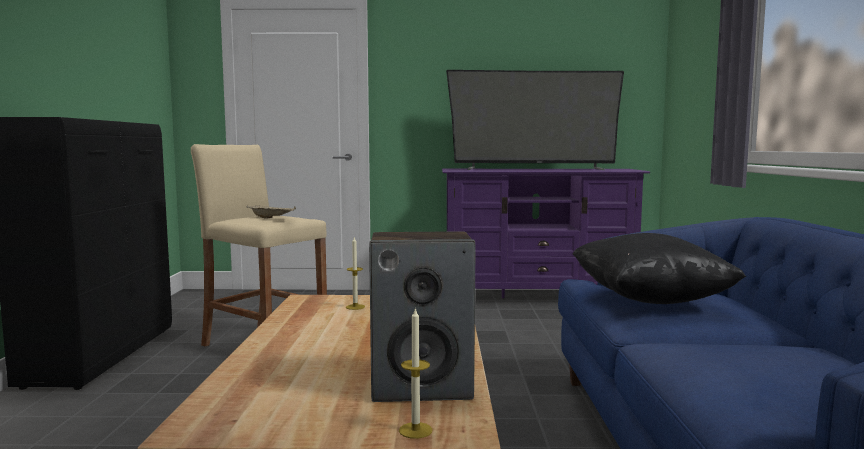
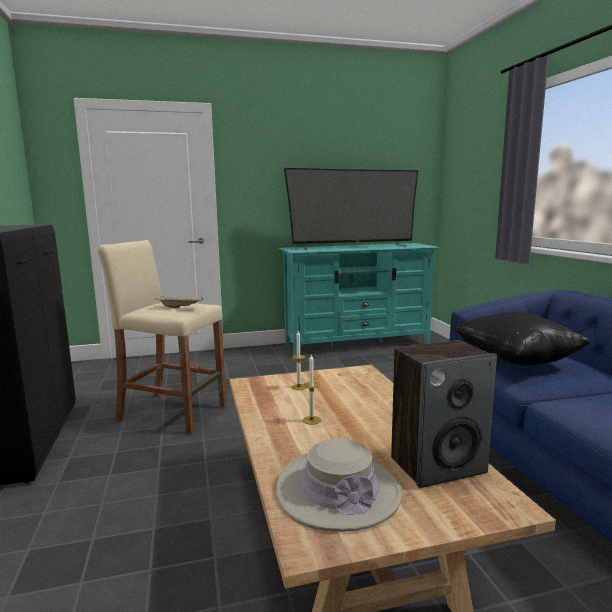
camera: 15 degrees left, 5 degrees up
candle [399,307,433,439] -> candle moved to [303,355,321,425]
purple tv stand [442,169,650,298] -> turquoise tv stand [279,243,440,355]
none -> beige hat [276,438,402,532]

